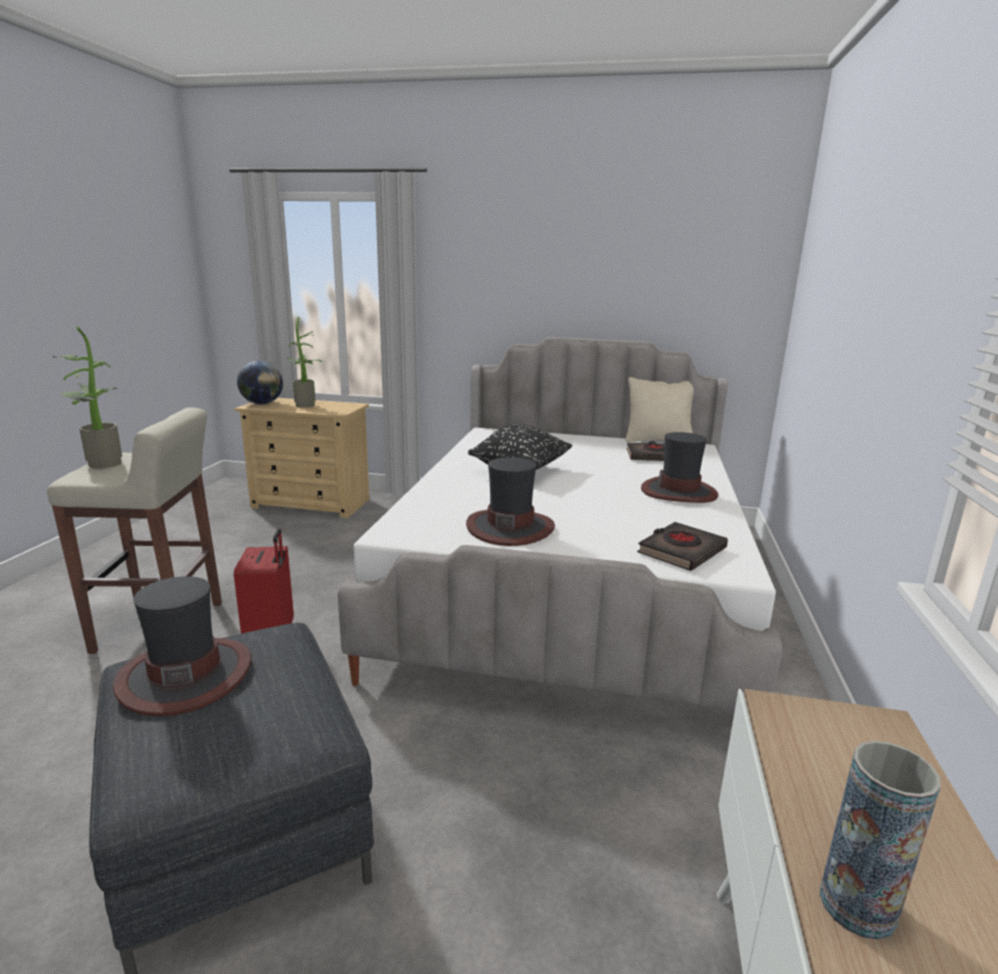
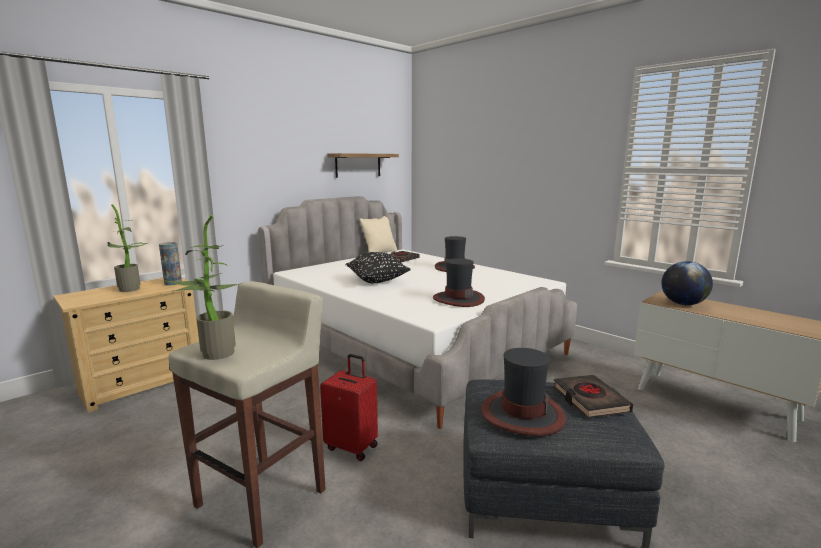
camera: 55 degrees left, 5 degrees down
globe [237,361,283,404] -> globe moved to [662,261,713,305]
black book [637,522,728,571] -> black book moved to [553,375,633,418]
vase [820,741,941,940] -> vase moved to [159,242,182,285]
none -> shelf [327,153,399,178]

